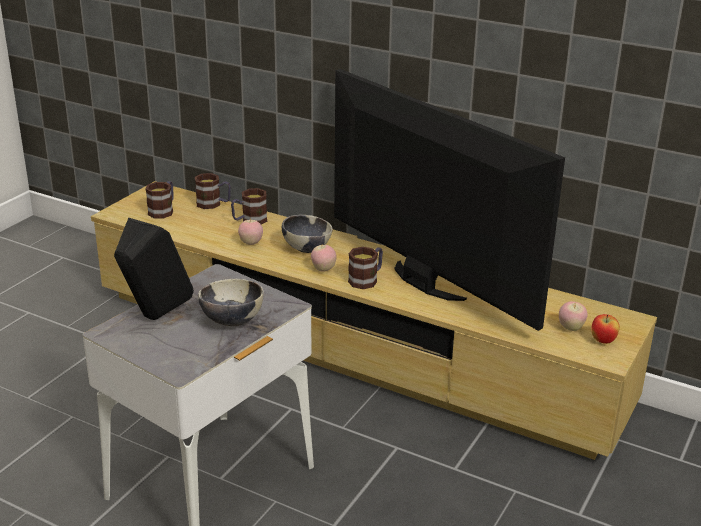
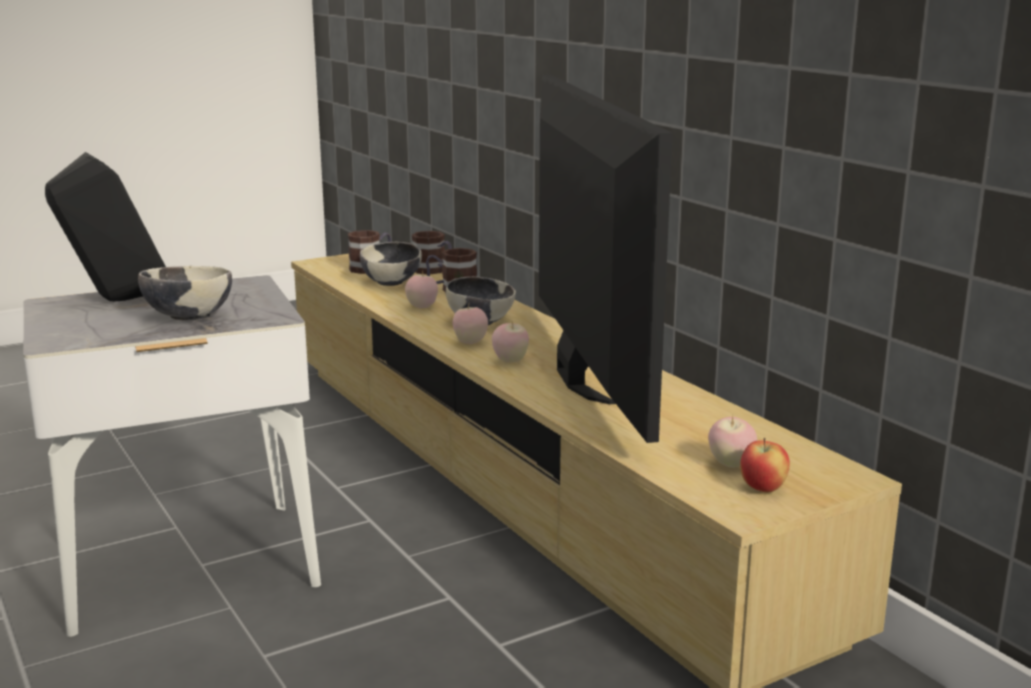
camera: 30 degrees right, 10 degrees down
mug [348,247,383,289] -> apple [492,322,529,363]
none -> bowl [360,241,422,286]

